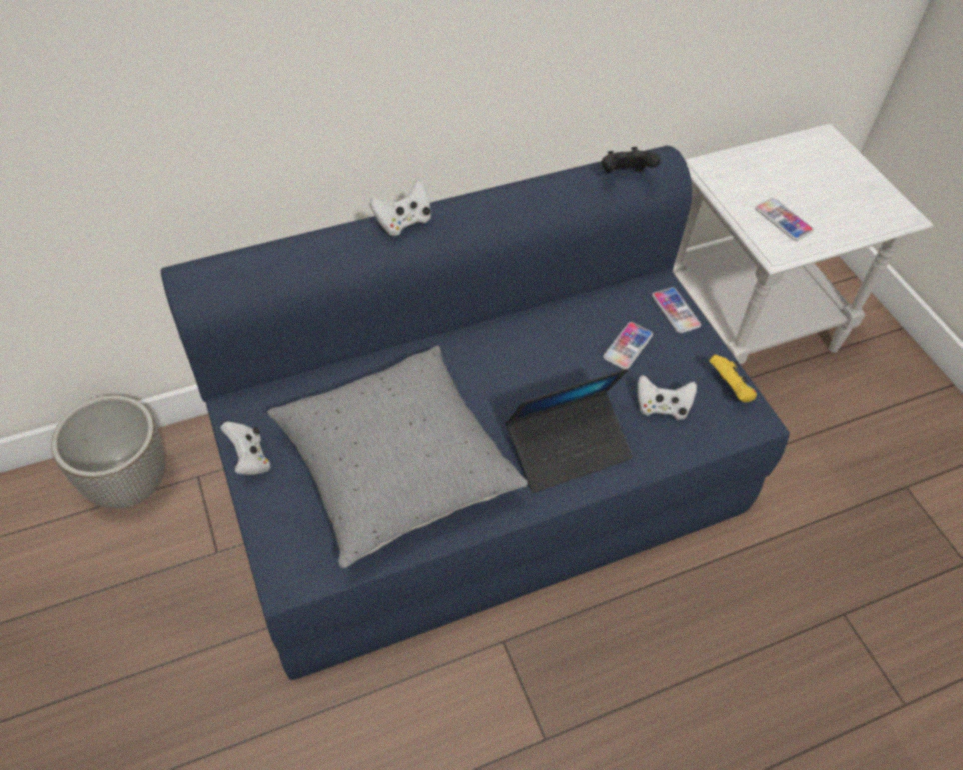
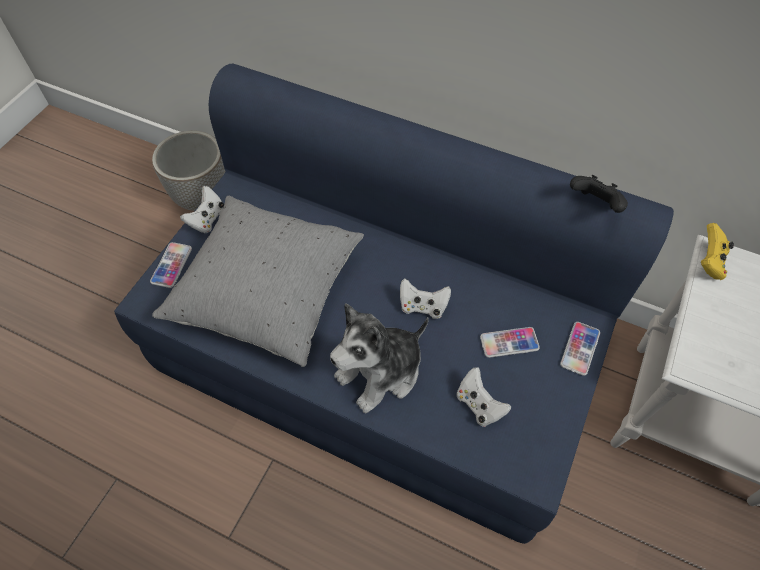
camera: 50 degrees right, 5 degrees up
white game controller [369,179,431,236] -> white game controller moved to [400,278,451,319]
laptop [506,369,633,493] -> plush toy [330,303,429,413]
yellow game controller [709,355,757,403] -> yellow game controller moved to [701,223,734,280]
phone [756,198,814,241] -> phone moved to [150,242,192,288]

